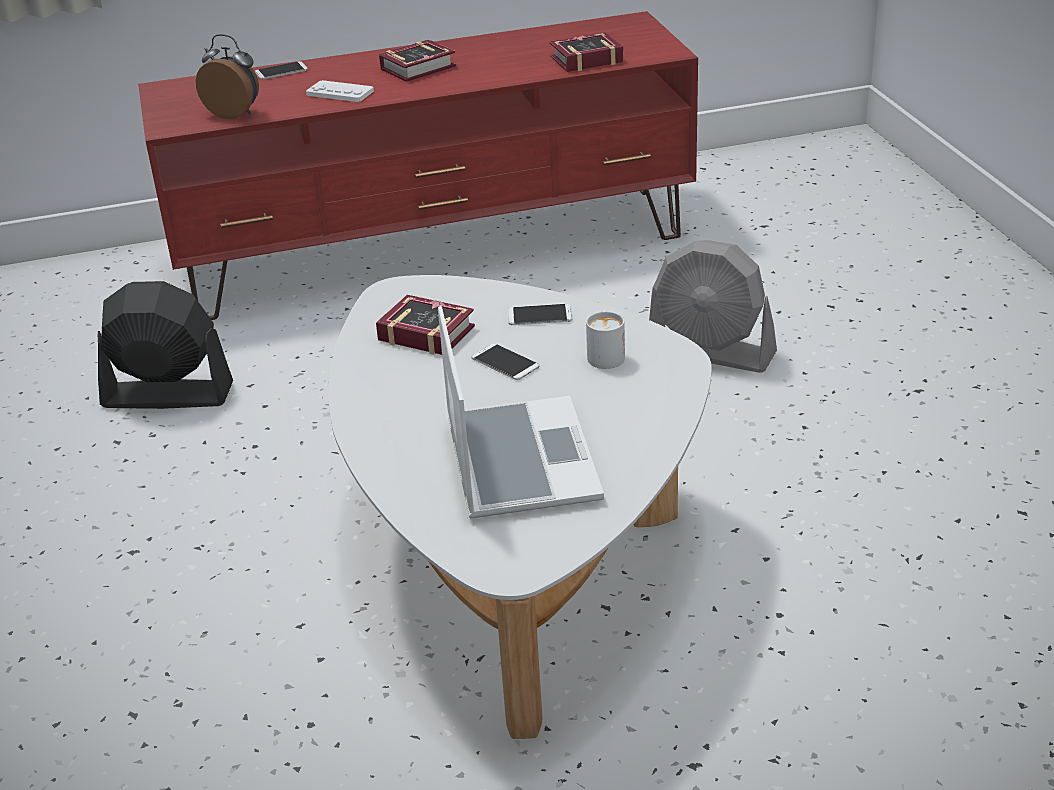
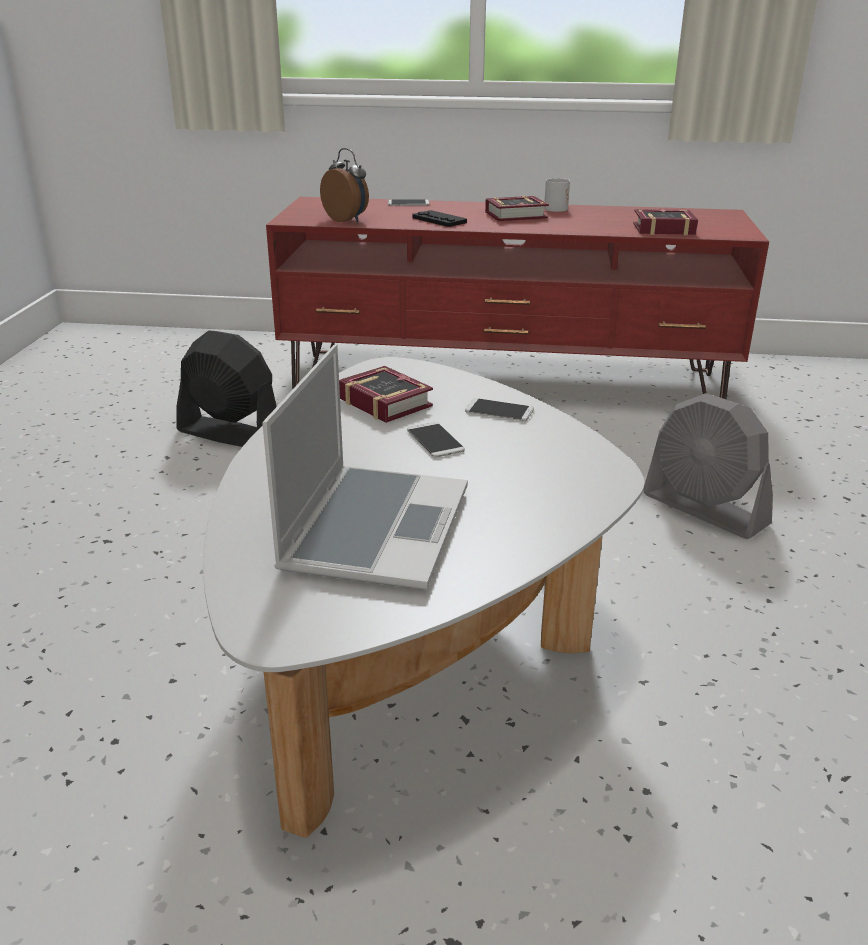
camera: 20 degrees right, 5 degrees down
white game controller [306,80,374,102] -> black game controller [413,210,467,227]
white mug [586,309,625,369] -> white mug moved to [544,178,570,212]

